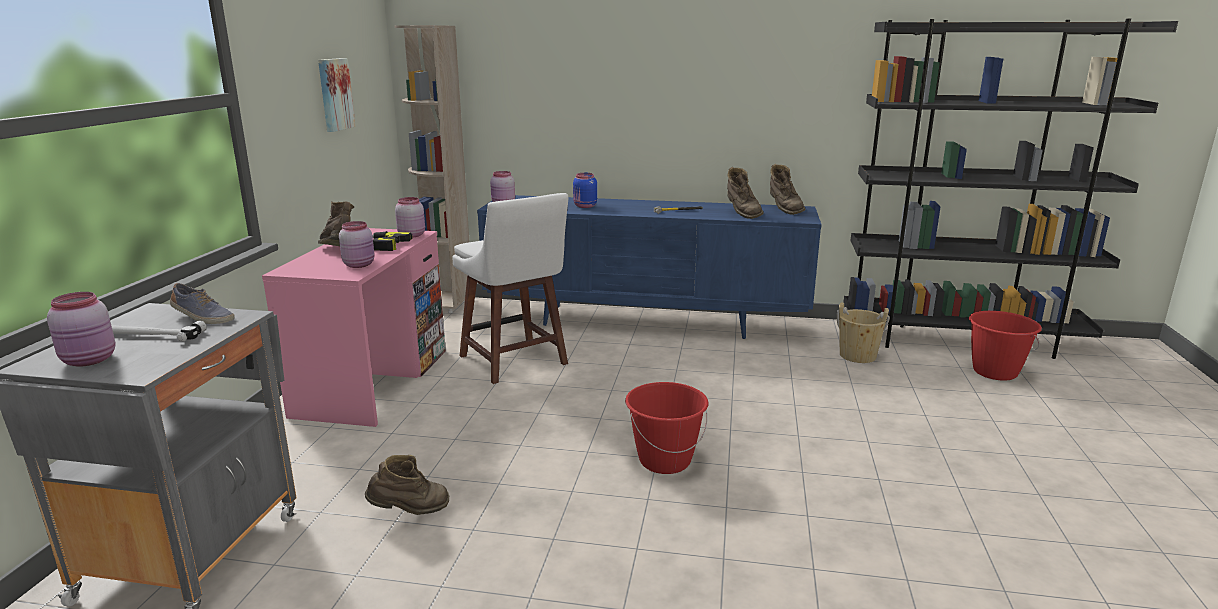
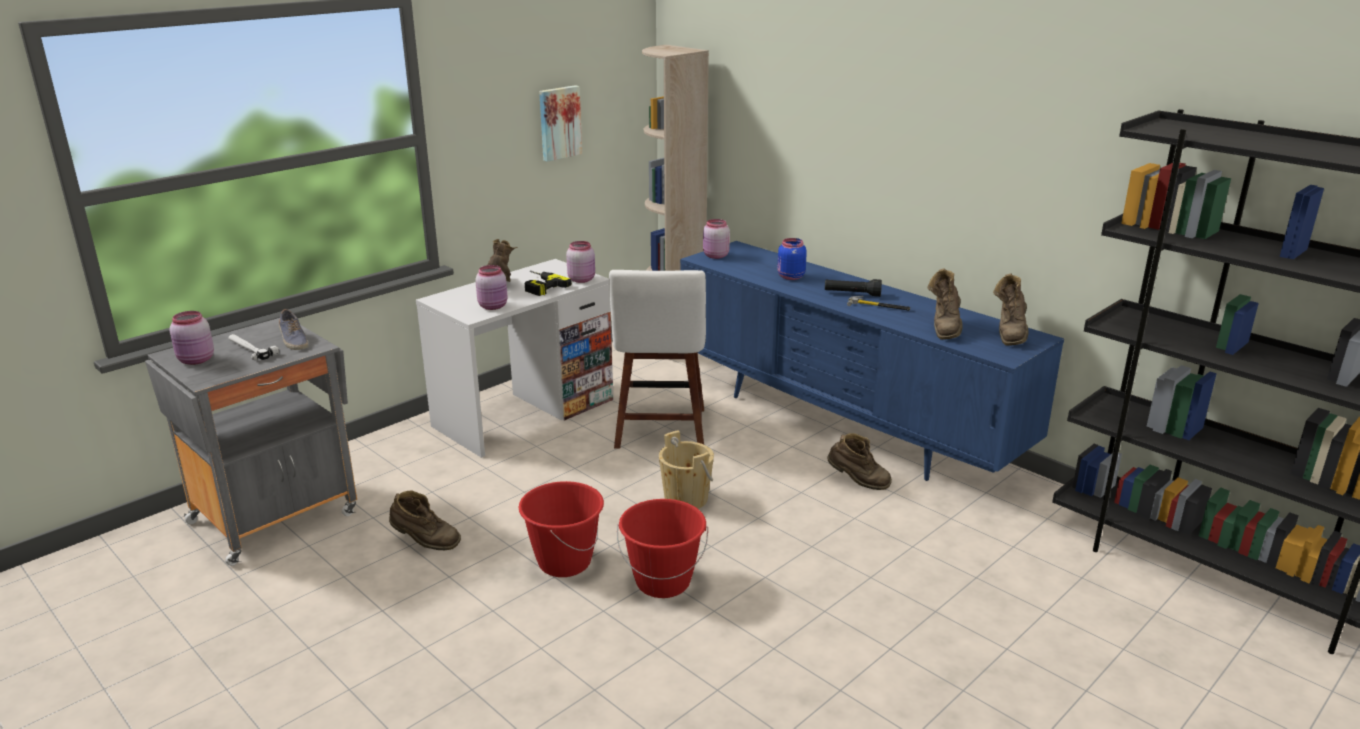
camera: 35 degrees right, 5 degrees up
pink desk [262,228,446,427] -> white desk [416,259,613,458]
beige bucket [837,302,890,363] -> beige bucket moved to [659,430,714,509]
red bucket [969,311,1042,381] -> red bucket moved to [519,481,604,577]
none -> black flashlight [825,279,882,297]
none -> brown boot [827,433,892,490]

